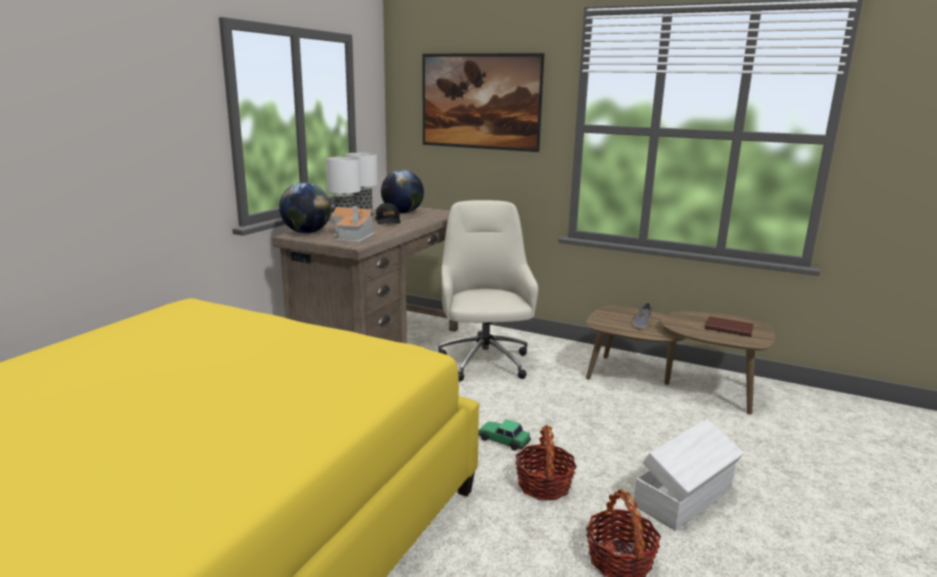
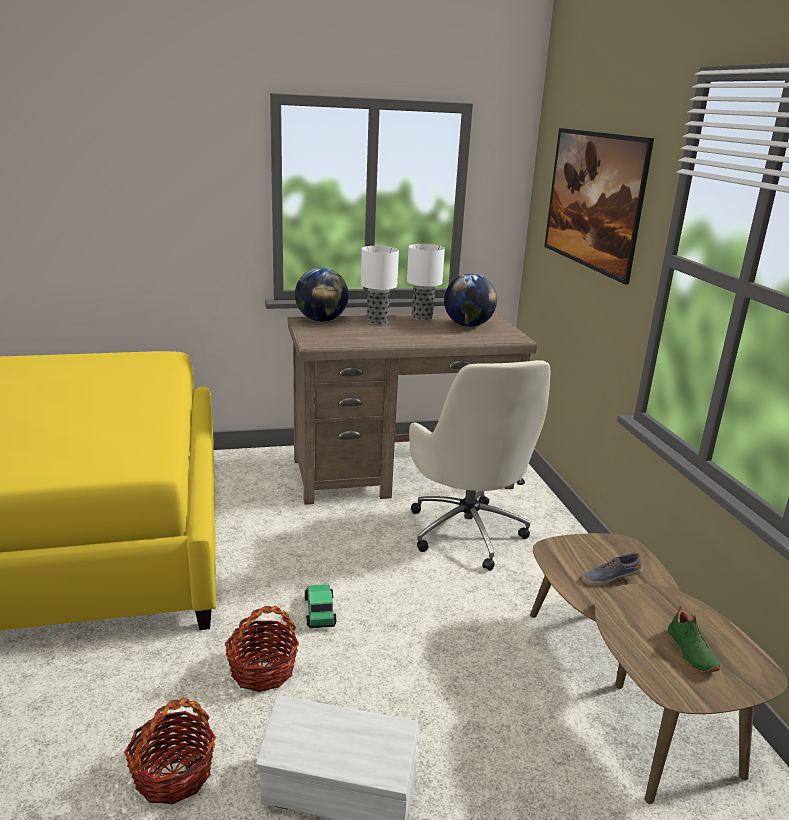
camera: 50 degrees right, 5 degrees up
toy house [332,206,376,243] -> none
black cap [375,203,401,224] -> none
beige office chair [438,200,538,381] -> beige office chair turned 120 degrees clockwise [409,360,550,571]
brown book [705,316,754,337] -> green shoe [668,606,720,672]

